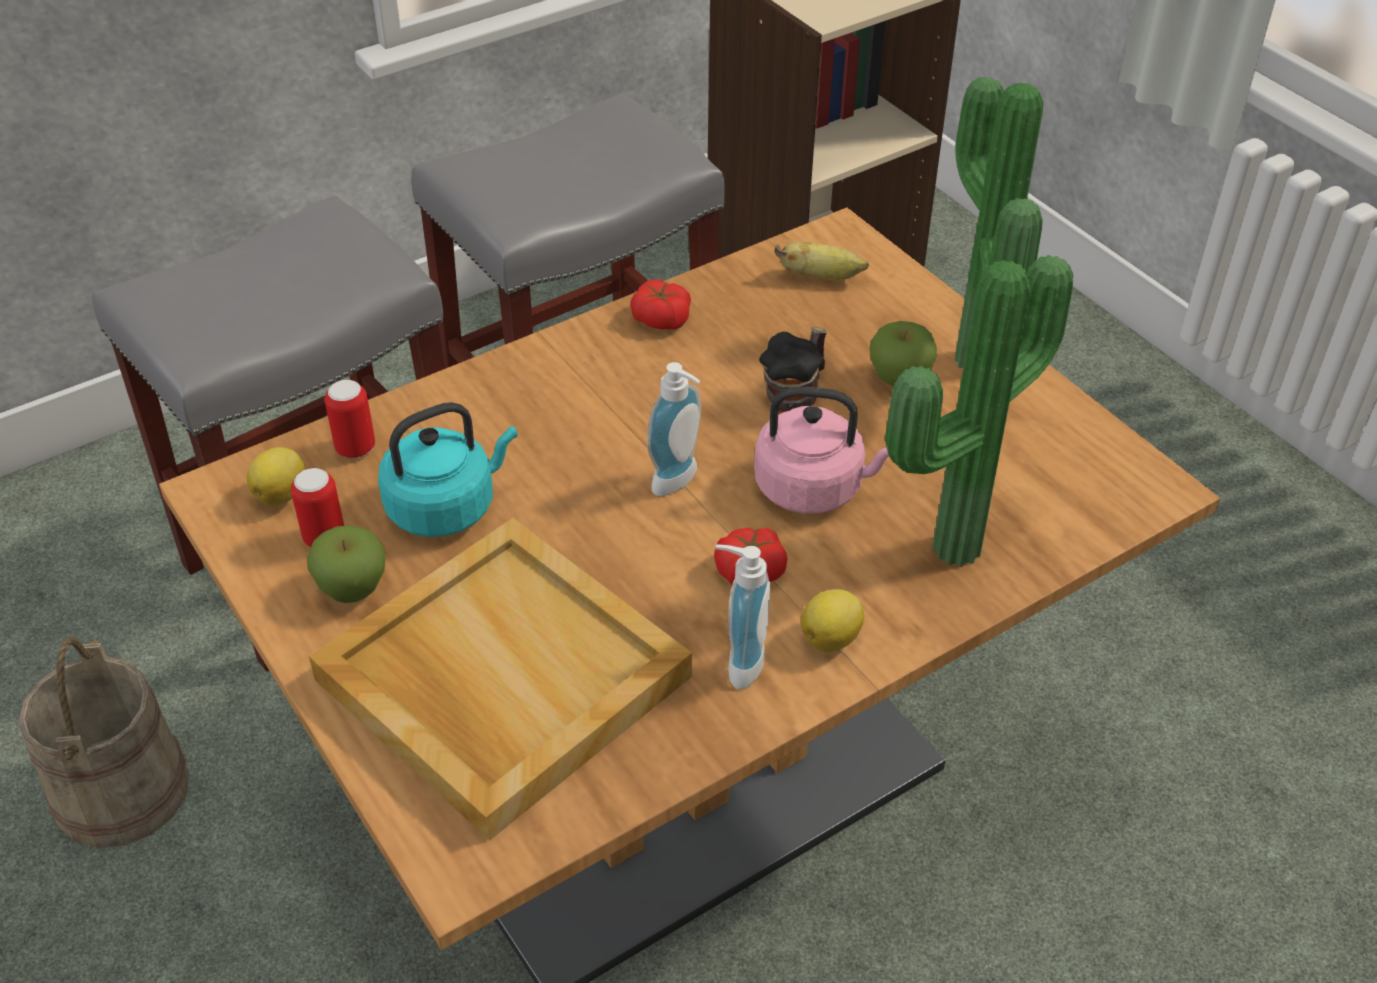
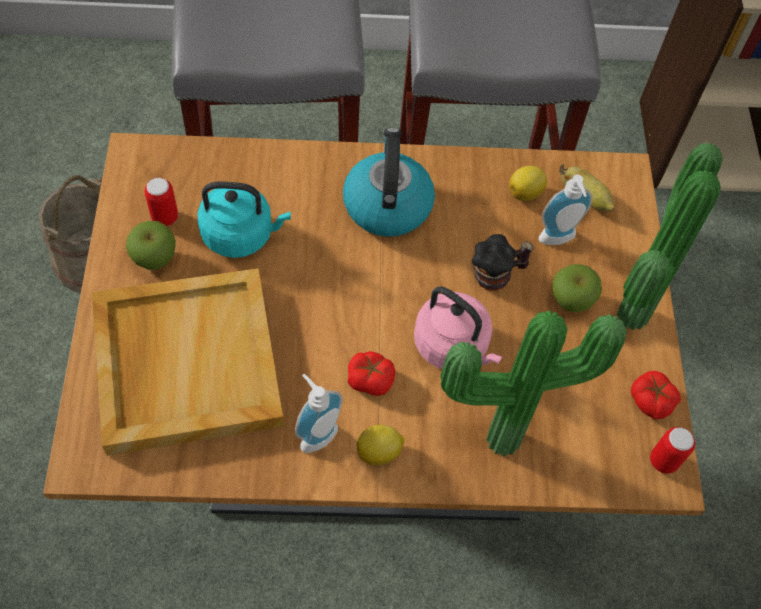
camera: 30 degrees right, 15 degrees up
lemon [247,447,305,506] -> lemon moved to [509,166,547,201]
can [325,380,375,458] -> can moved to [650,427,695,474]
tomato [630,279,691,330] -> tomato moved to [631,371,681,419]
soap dispenser [647,362,701,496] -> soap dispenser moved to [539,174,593,245]
none -> kettle [343,128,435,237]

